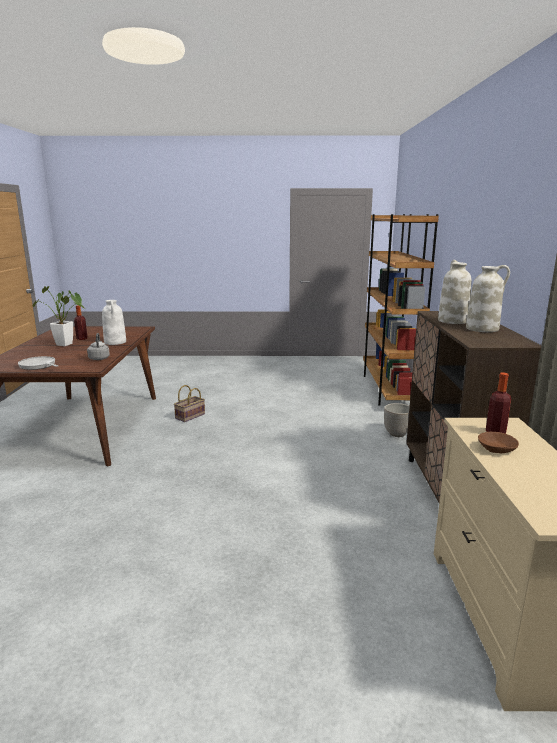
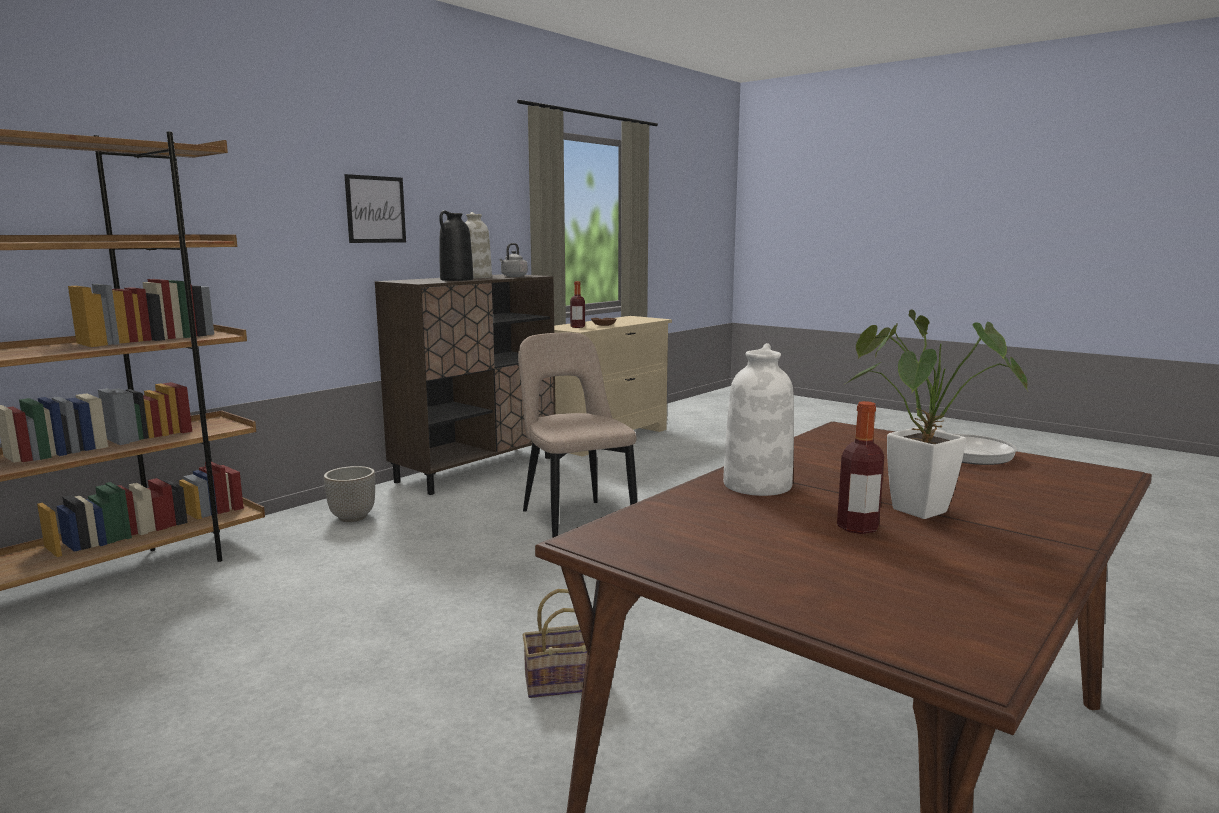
camera: 140 degrees left, 5 degrees down
grey kettle [87,333,110,360] -> grey kettle moved to [500,243,528,277]
white vase [438,260,471,324] -> black vase [439,210,473,281]
none -> picture [344,174,406,243]
none -> beige chair [518,333,637,538]

